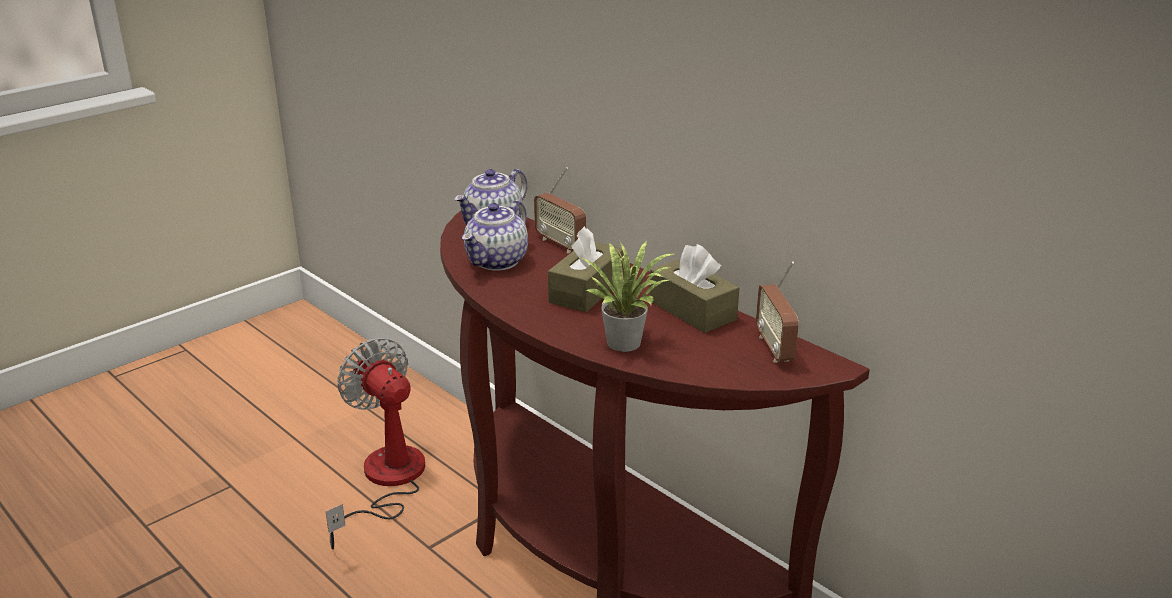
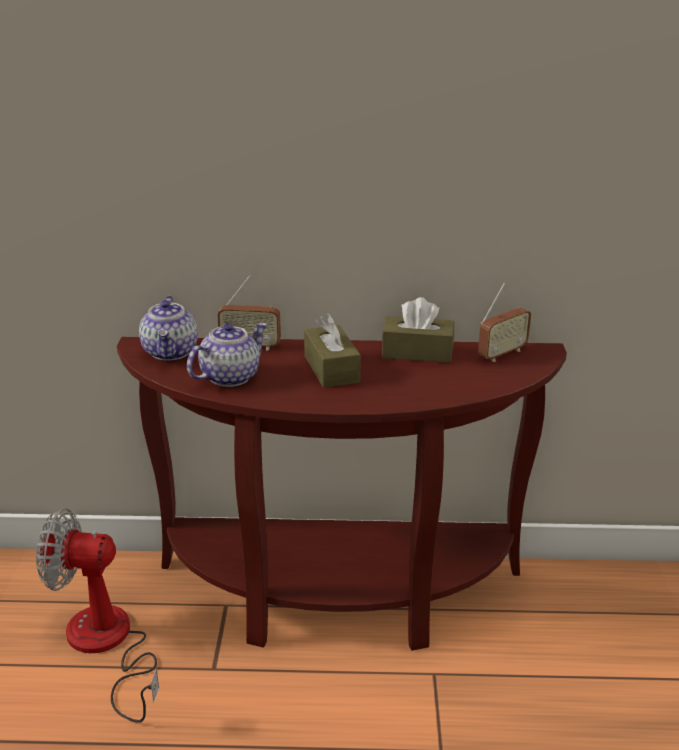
camera: 45 degrees left, 0 degrees up
teapot [462,200,528,271] -> teapot turned 120 degrees counterclockwise [187,323,268,387]
potted plant [579,241,677,352] -> none
radio [756,261,799,363] -> radio turned 75 degrees counterclockwise [478,283,531,362]

